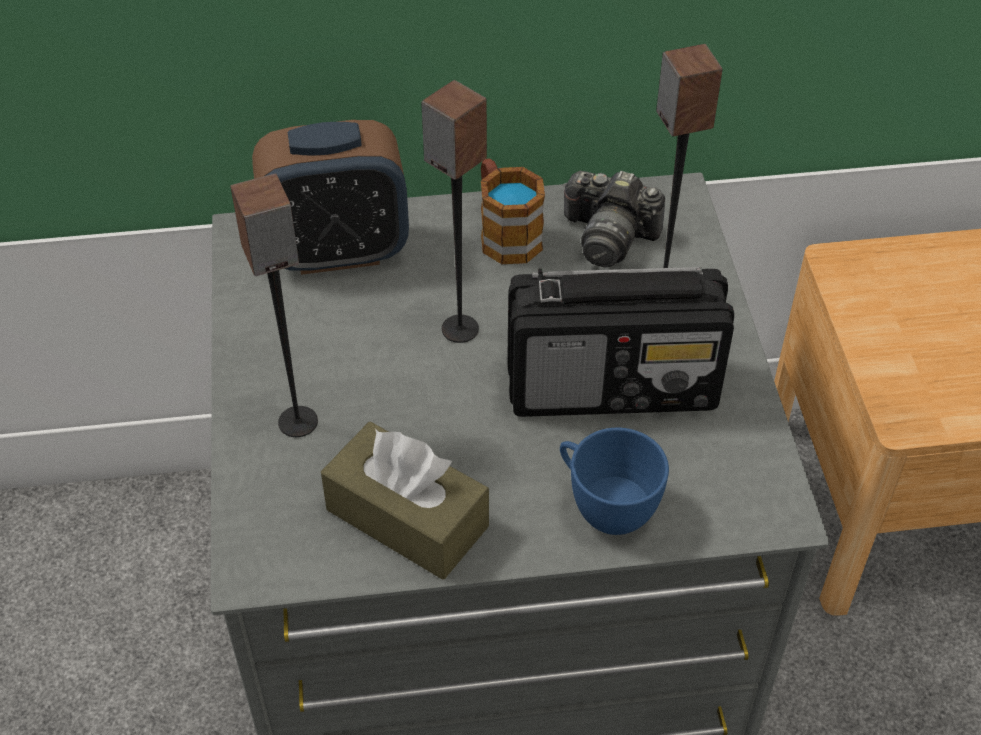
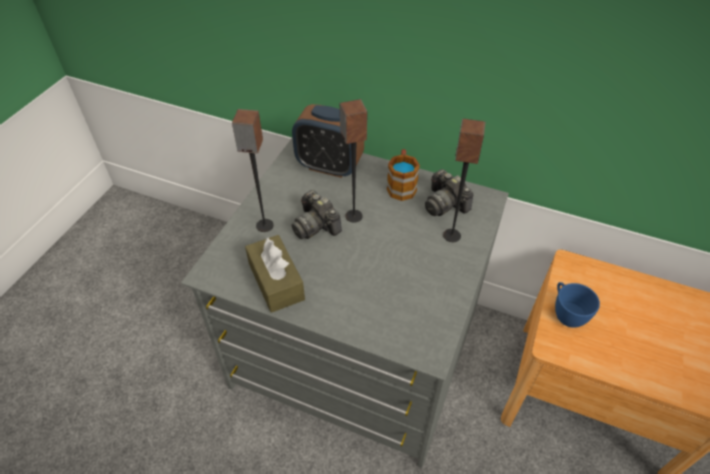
camera: 30 degrees right, 0 degrees up
radio [507,266,734,417] -> none
blue cup [560,428,669,535] -> blue cup moved to [555,282,600,328]
none -> camera [292,190,342,239]

